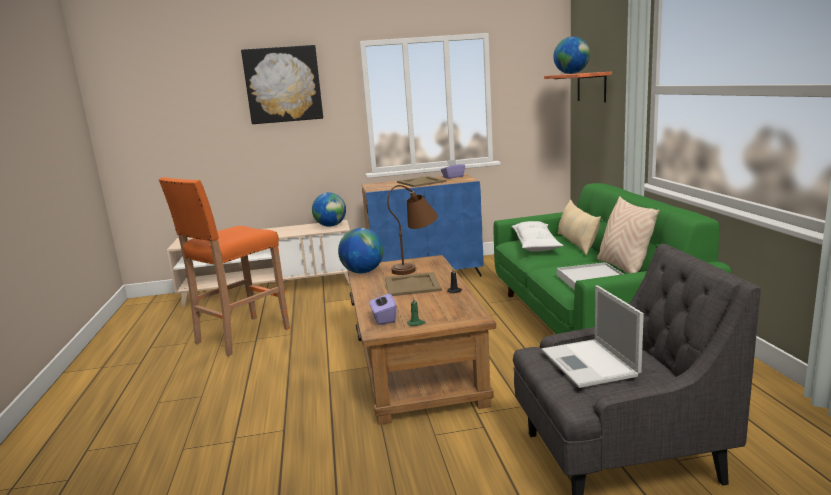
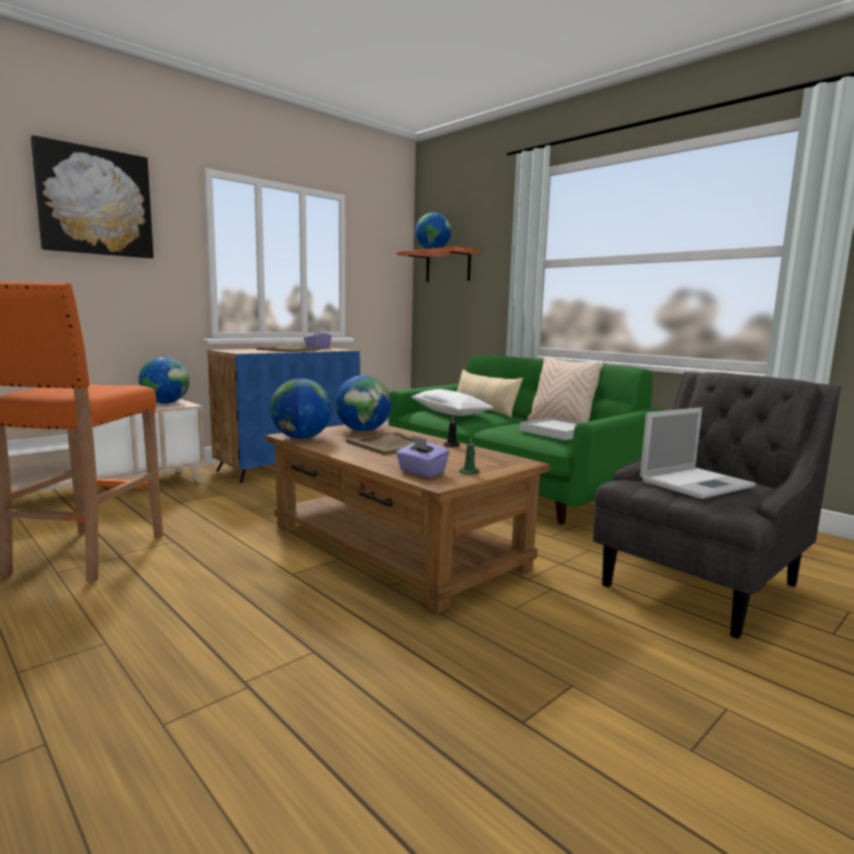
camera: 35 degrees left, 5 degrees down
brown table lamp [387,185,438,275] -> globe [335,375,391,432]
laptop [541,285,644,388] -> laptop turned 75 degrees counterclockwise [640,407,756,499]

